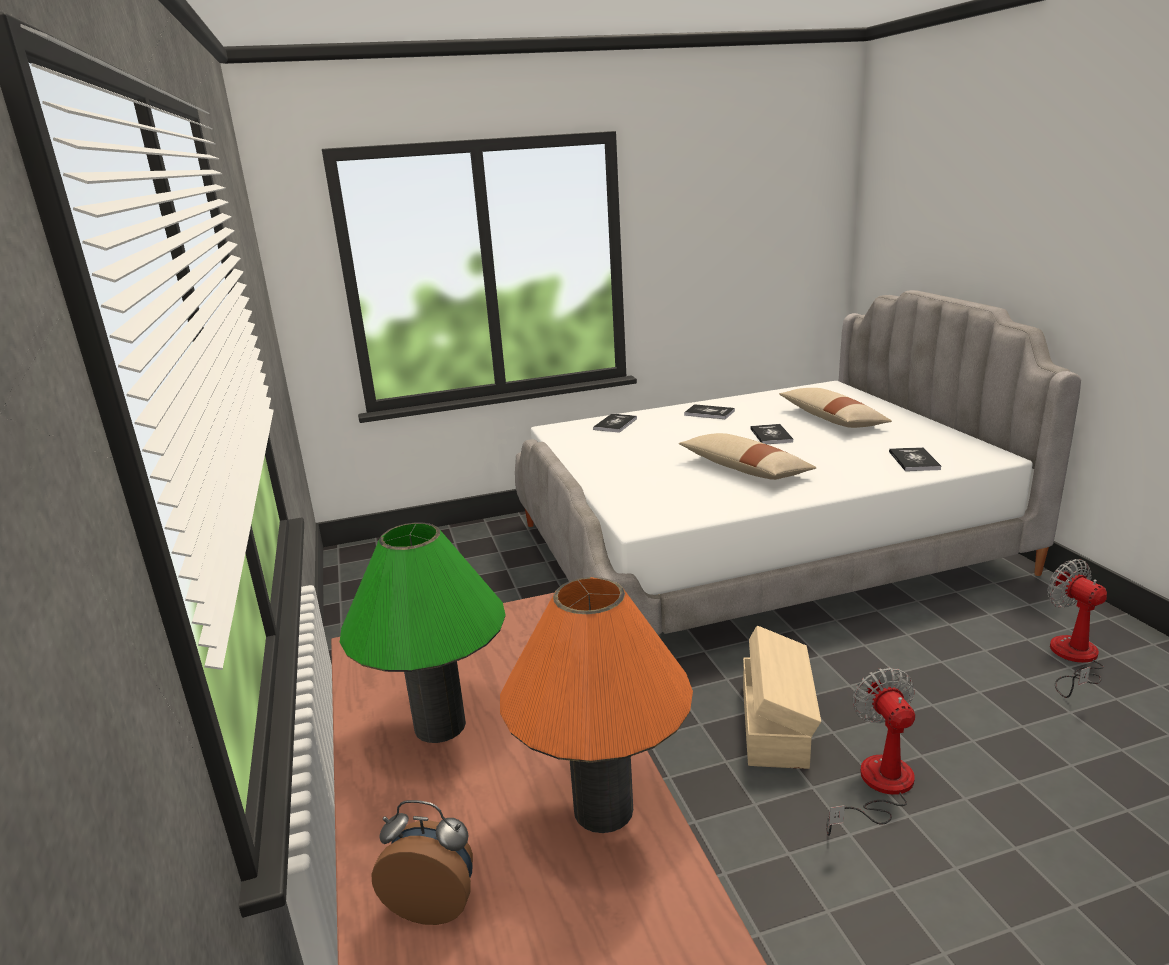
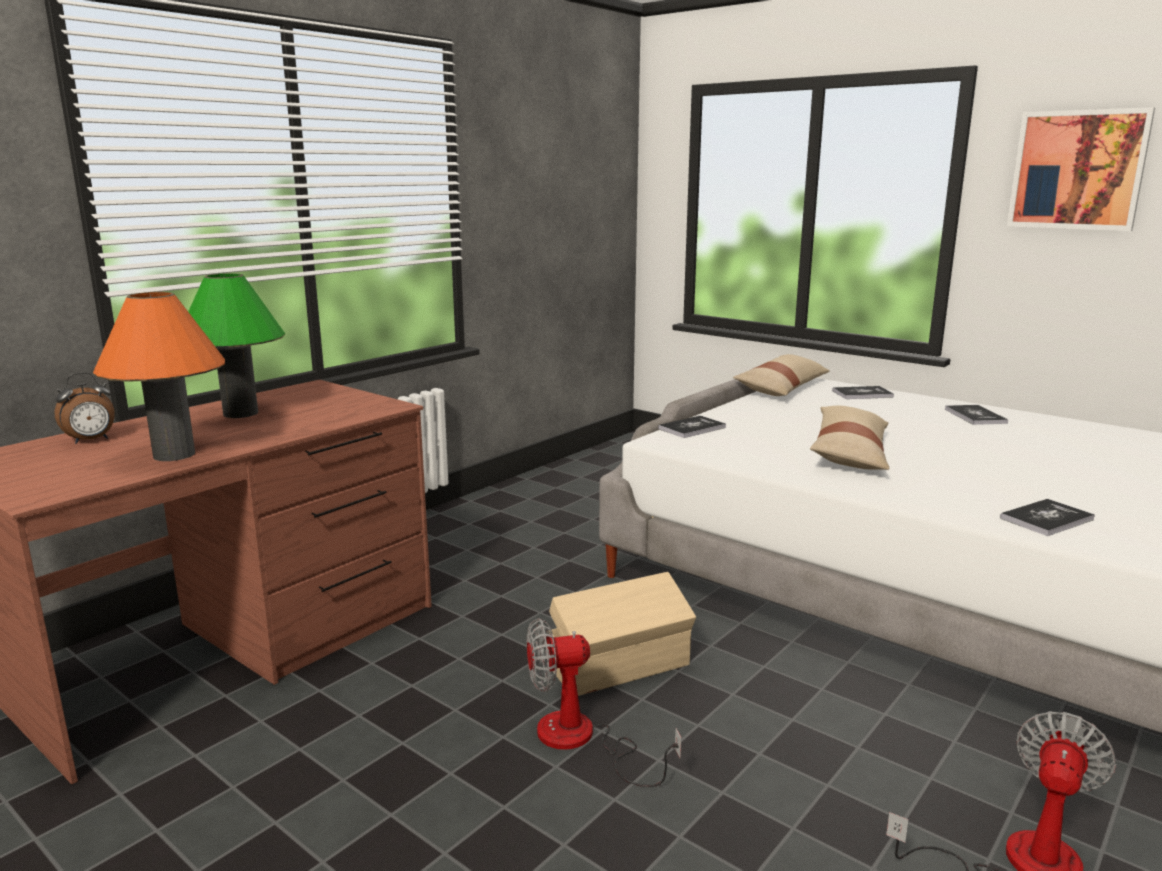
camera: 55 degrees right, 5 degrees down
alarm clock [371,800,473,925] -> alarm clock turned 75 degrees clockwise [55,372,114,444]
book [750,424,793,444] -> book moved to [658,416,726,438]
beige pillow [779,388,892,428] -> beige pillow moved to [733,354,830,396]
fan [826,667,915,836] -> fan turned 150 degrees counterclockwise [526,618,681,787]
none -> picture [1007,107,1155,231]

